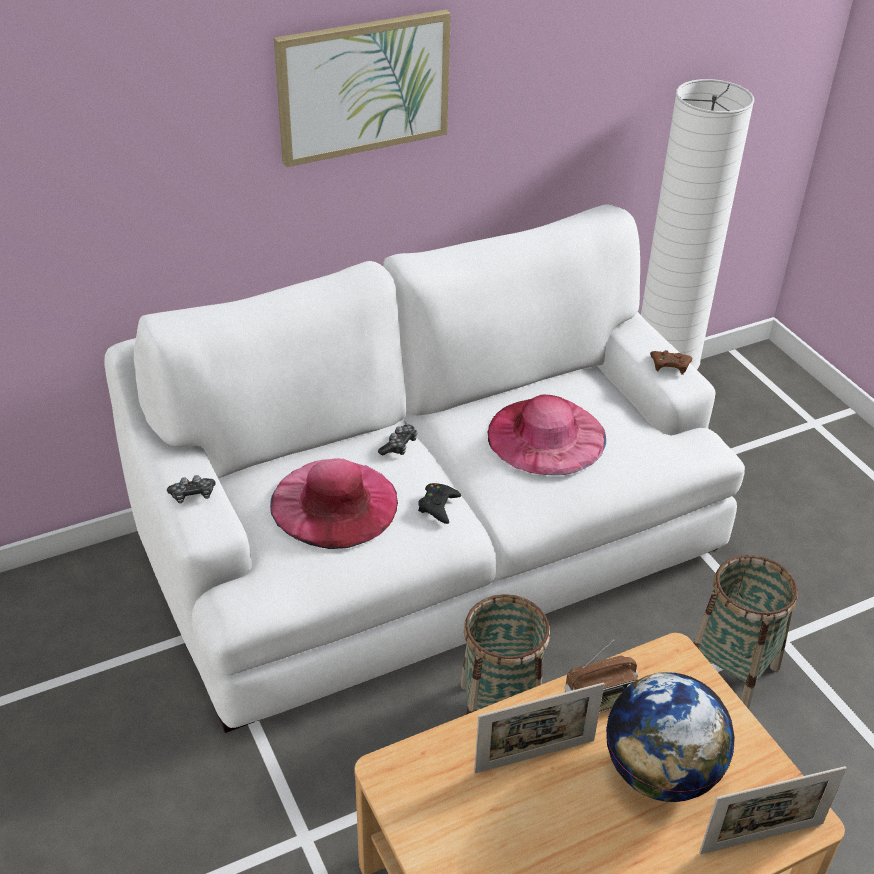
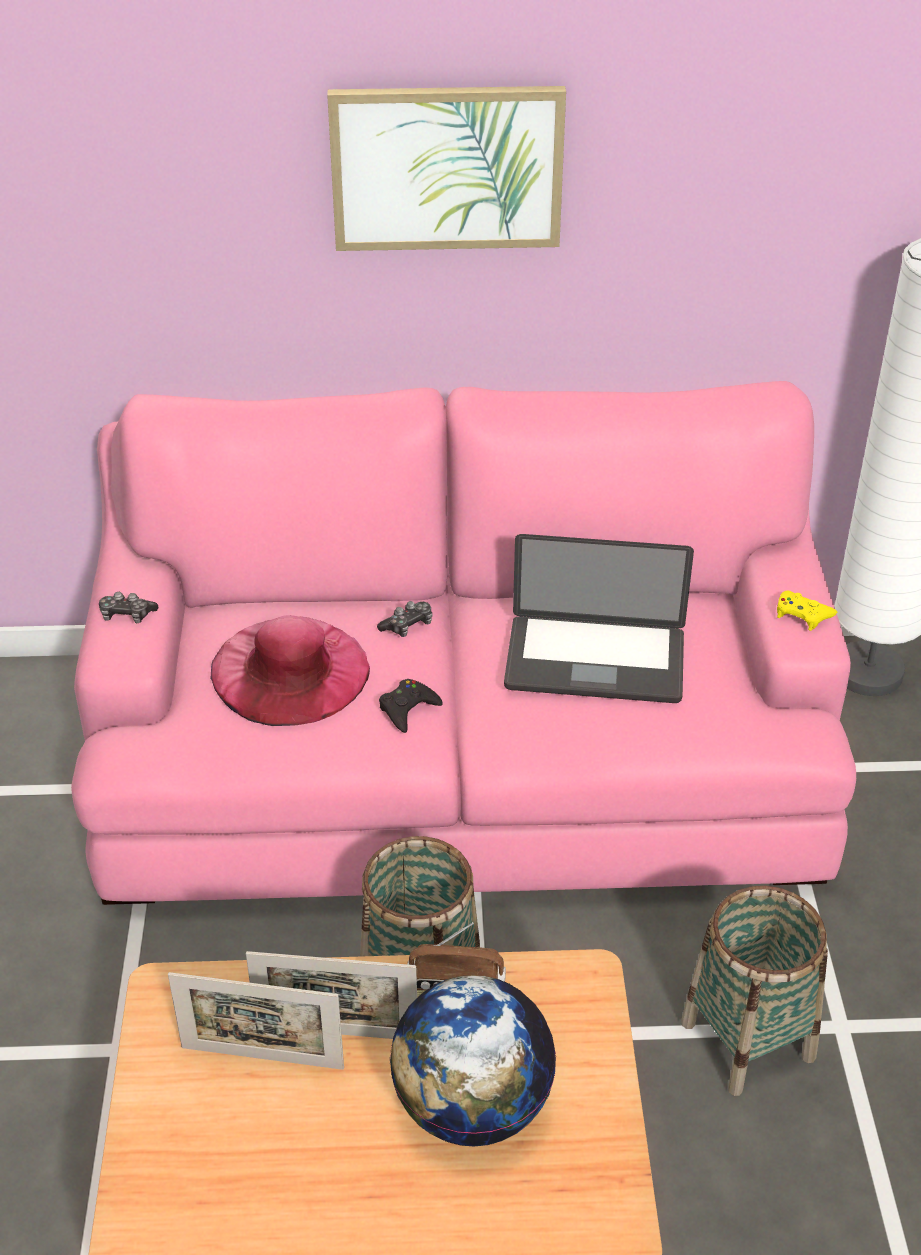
camera: 25 degrees right, 0 degrees up
white sofa [105,204,745,733] -> pink sofa [71,381,856,905]
pink hat [487,395,606,476] -> laptop [504,534,694,703]
brown game controller [650,350,693,375] -> yellow game controller [777,591,837,631]
picture frame [699,766,847,854] -> picture frame moved to [168,972,344,1070]

